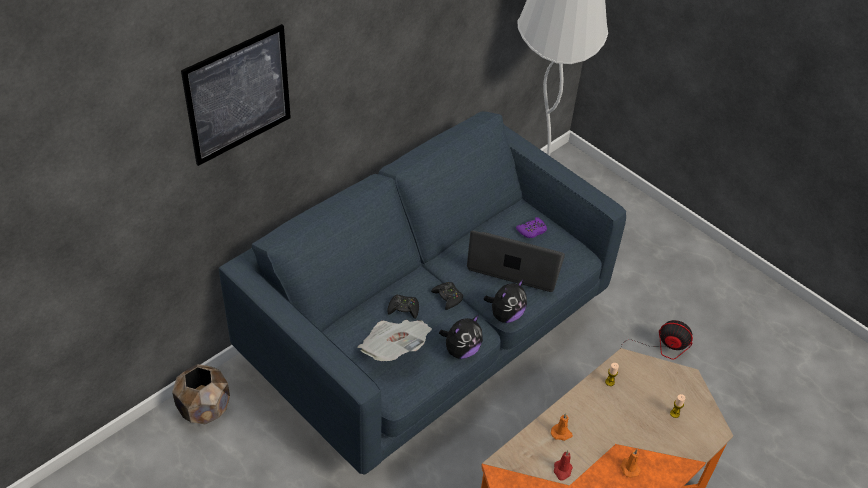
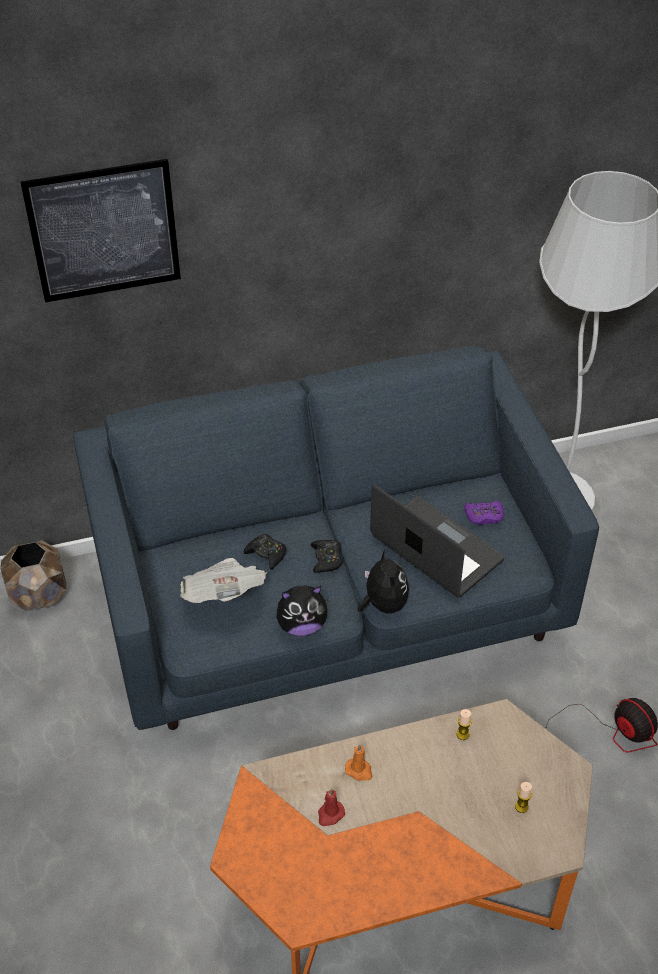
camera: 30 degrees right, 0 degrees up
plush toy [484,279,527,323] -> plush toy turned 90 degrees counterclockwise [357,550,409,614]
orange candle [620,449,641,478] -> none

